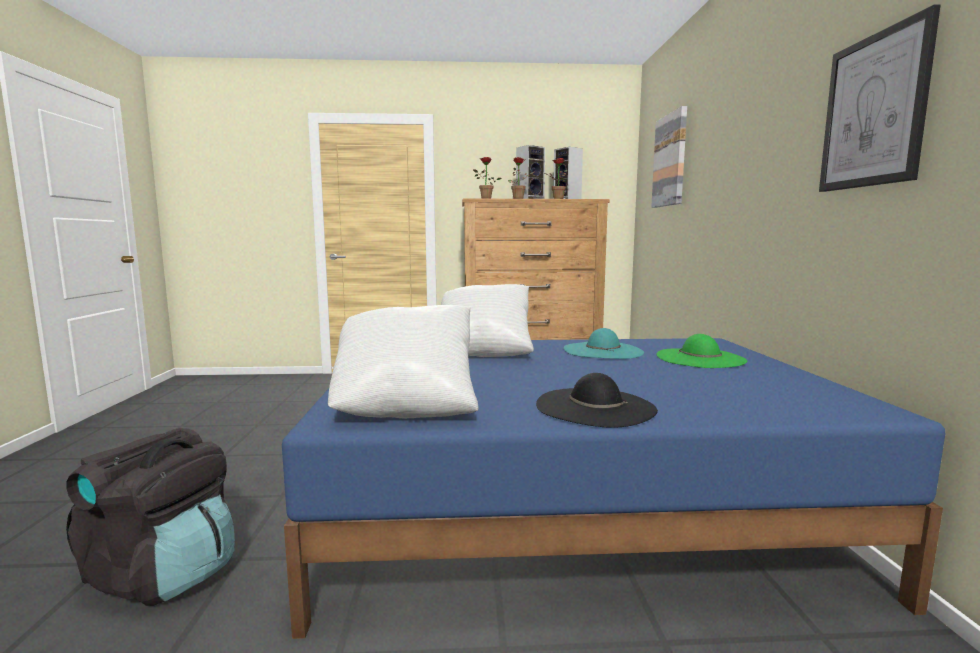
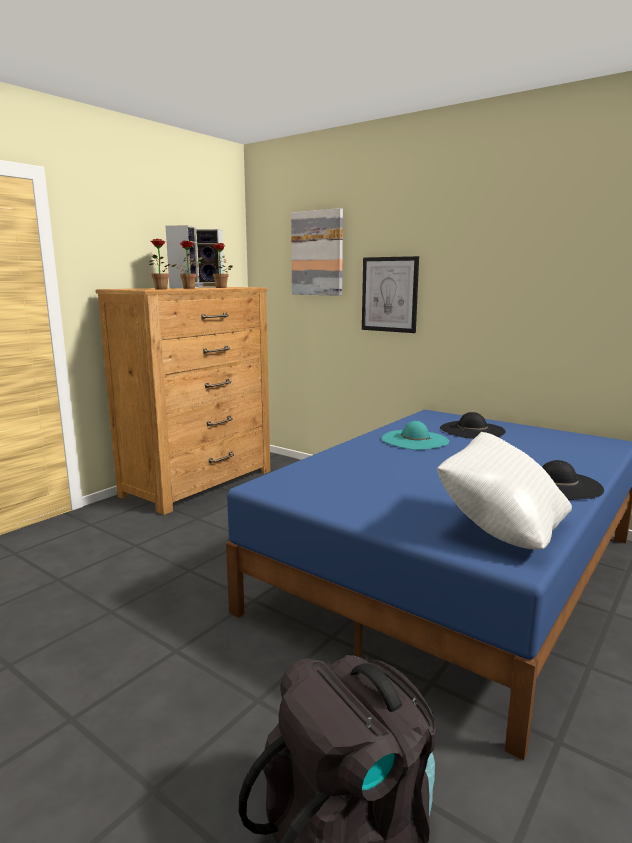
camera: 50 degrees left, 5 degrees up
white pillow [441,284,534,357] -> none
green hat [657,334,747,368] -> black hat [440,412,506,439]
picture [819,4,940,192] -> picture moved to [362,256,419,333]

